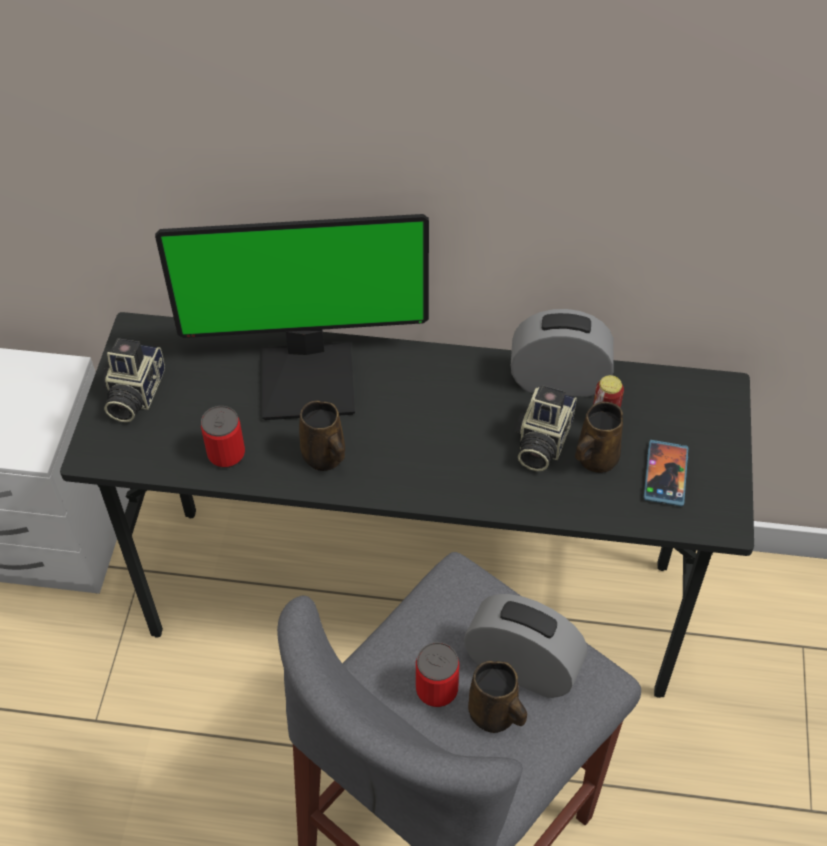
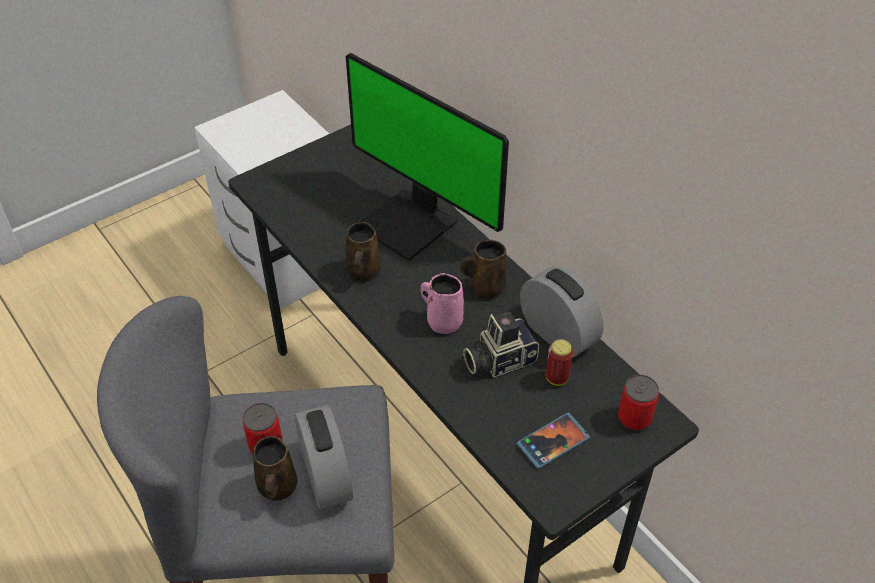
camera: 45 degrees right, 5 degrees down
camera [102,338,165,422] -> none
can [201,406,245,468] -> can moved to [618,375,659,431]
brown mug [575,402,623,473] -> brown mug moved to [460,240,507,299]
none -> pink mug [421,273,464,334]

